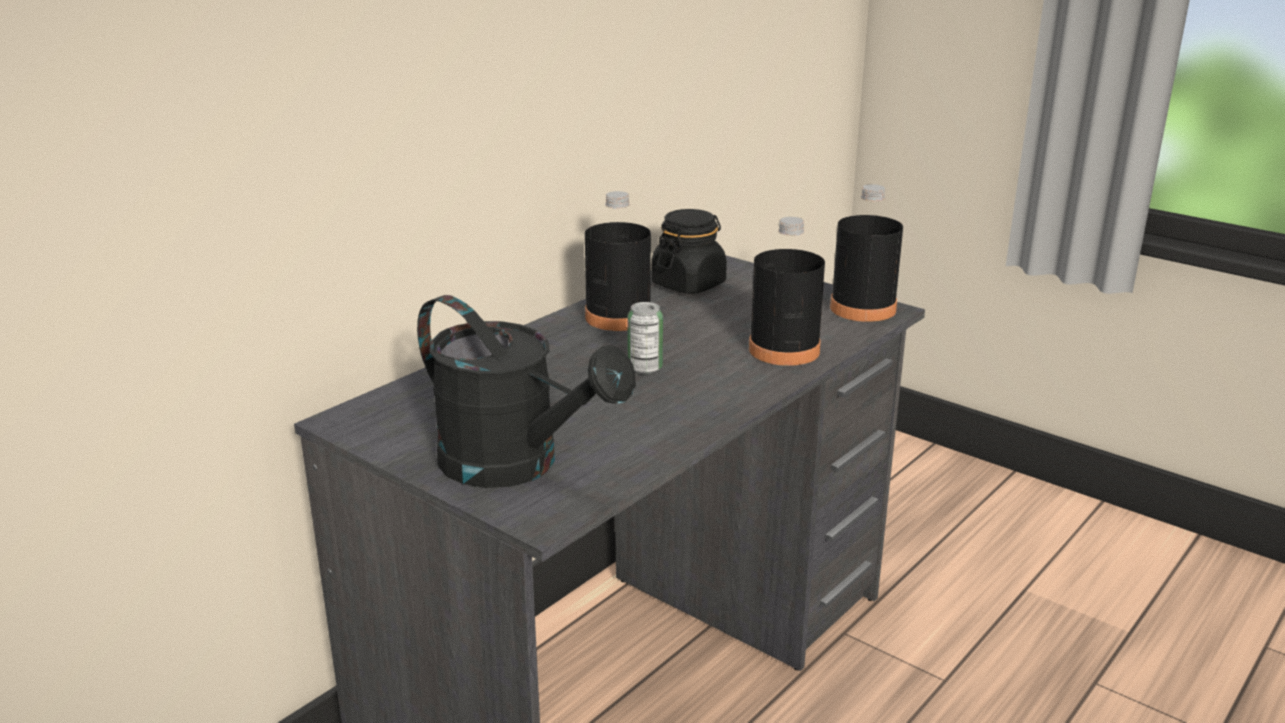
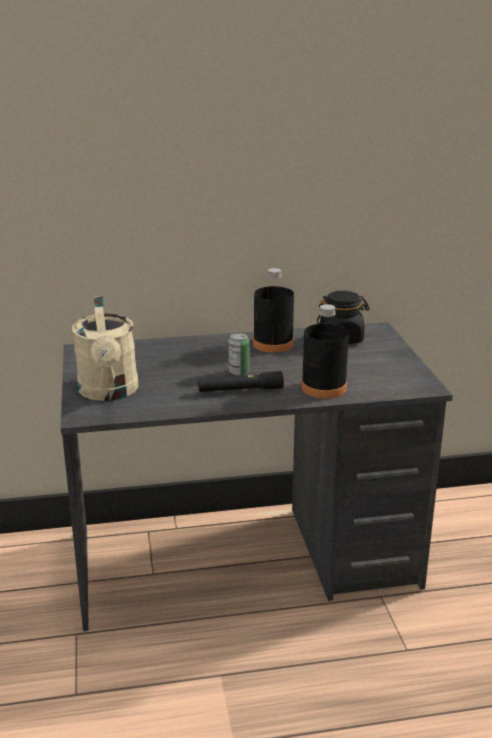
camera: 40 degrees right, 0 degrees up
black watering can [417,295,636,488] -> beige watering can [72,296,139,401]
black bottle [830,184,903,322] -> none
none -> black flashlight [198,371,284,392]

